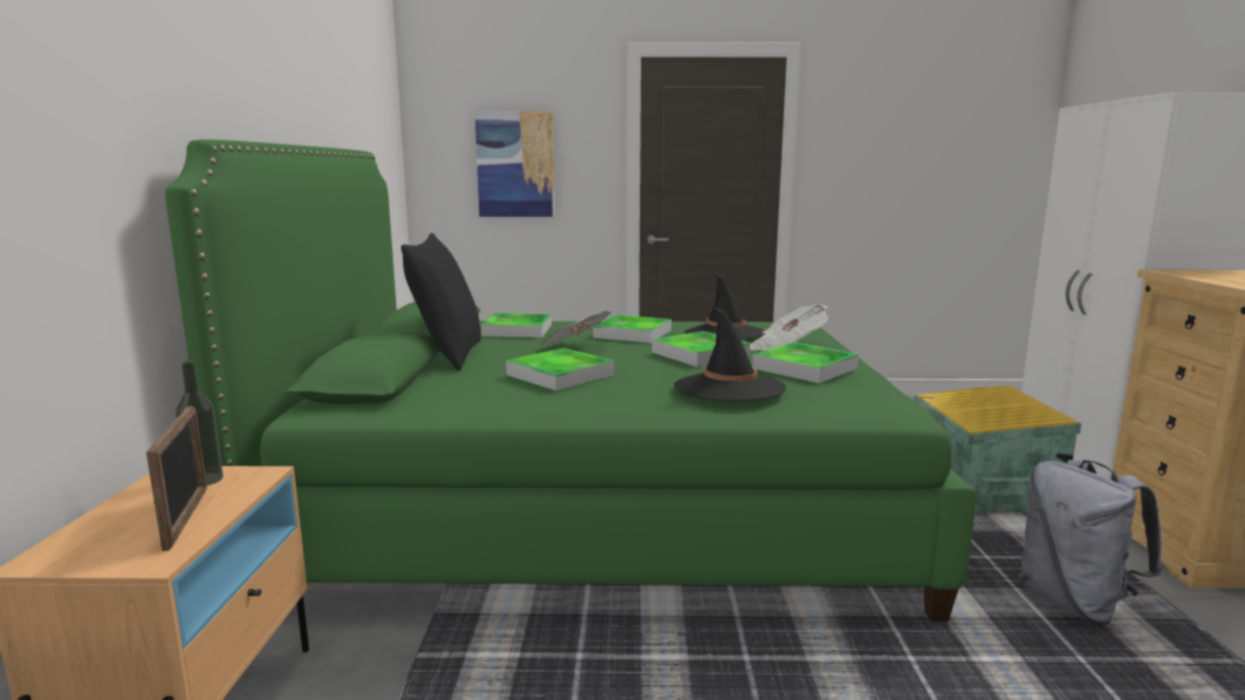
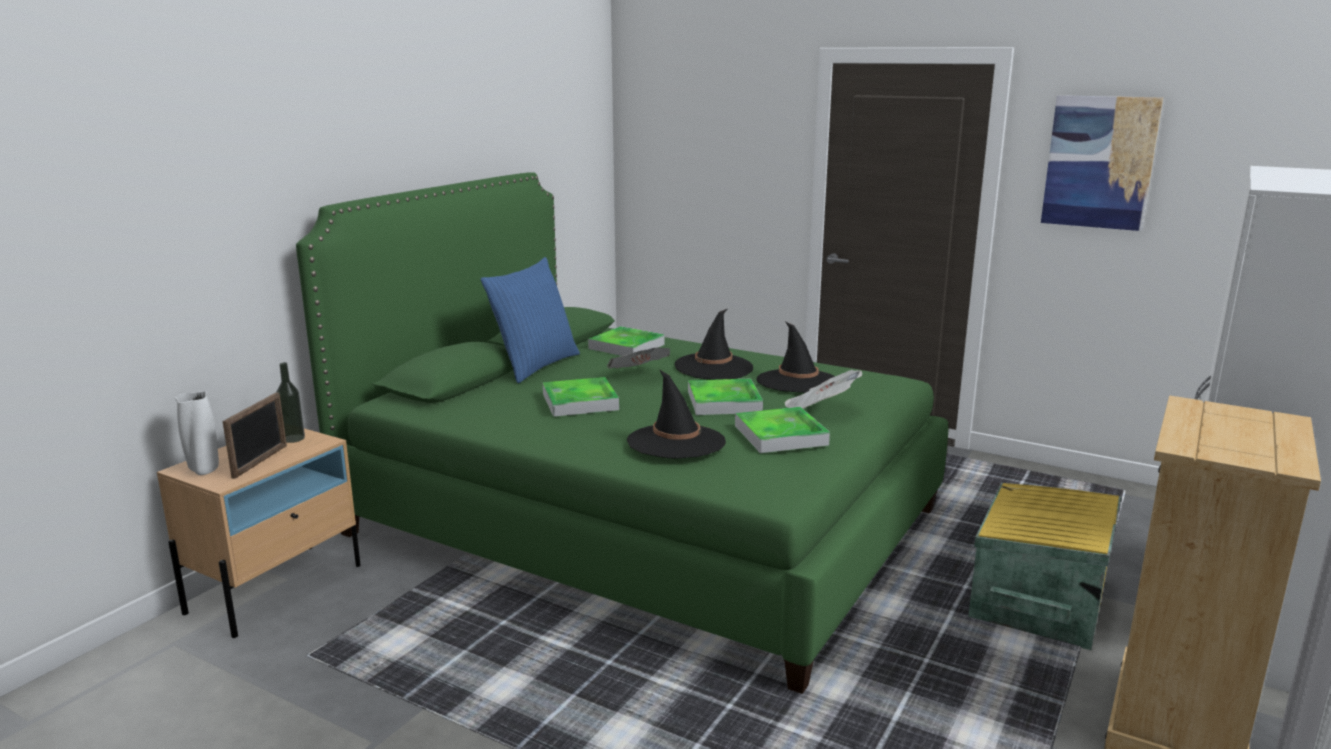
camera: 30 degrees right, 5 degrees up
black pillow [401,233,481,371] -> blue pillow [481,257,580,383]
picture [475,111,555,217] -> picture moved to [1041,95,1163,231]
tray [593,315,671,343] -> black hat [675,309,753,380]
grey backpack [1019,460,1162,625] -> none
none -> white vase [175,391,219,475]

